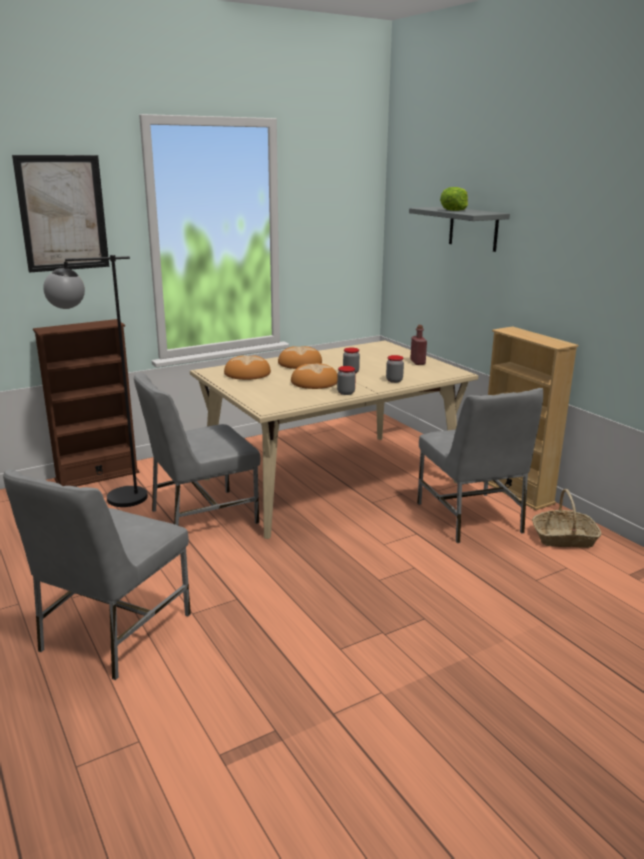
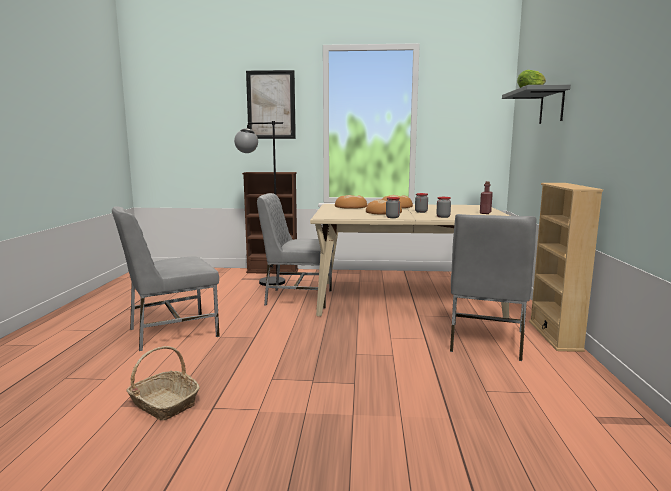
camera: 35 degrees right, 10 degrees down
basket [532,489,601,548] -> basket moved to [126,346,200,420]

